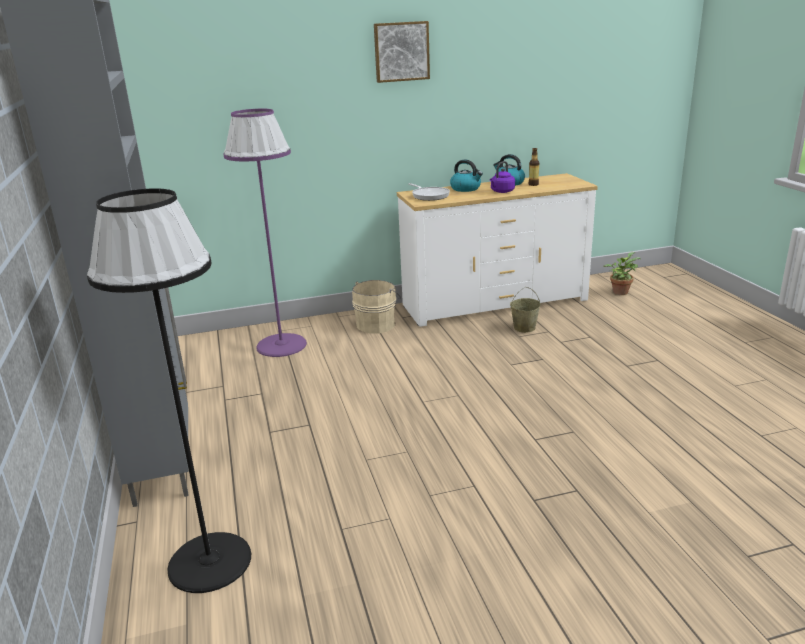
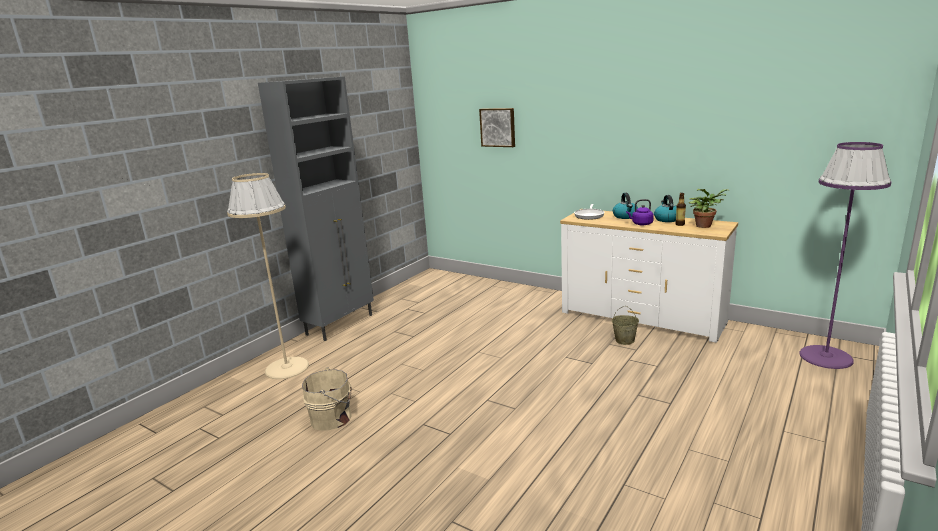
camera: 50 degrees right, 5 degrees down
black floor lamp [87,188,251,593] -> beige floor lamp [227,173,309,379]
purple floor lamp [223,109,307,357] -> purple floor lamp moved to [799,142,891,369]
beige bucket [352,280,401,333] -> beige bucket moved to [302,368,352,431]
picture [374,21,430,83] -> picture moved to [479,108,515,147]
potted plant [603,252,641,295] -> potted plant moved to [689,189,728,228]

